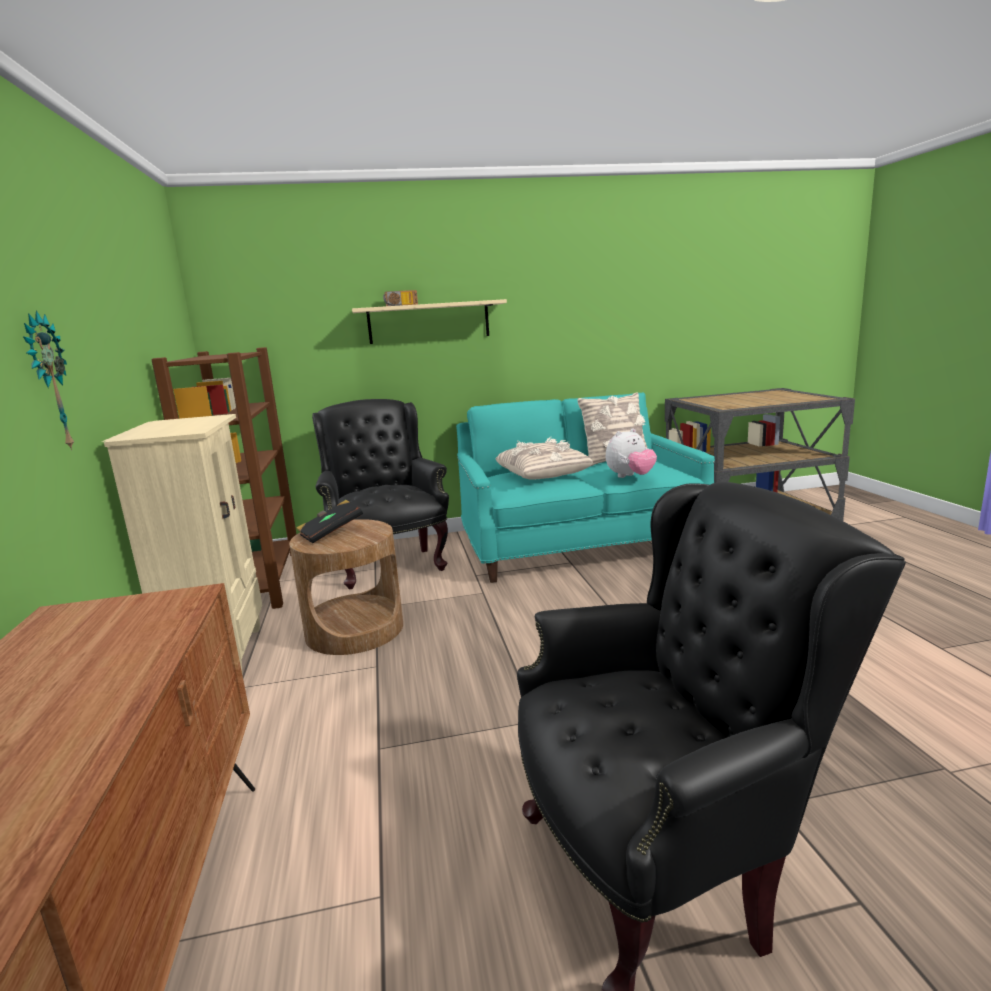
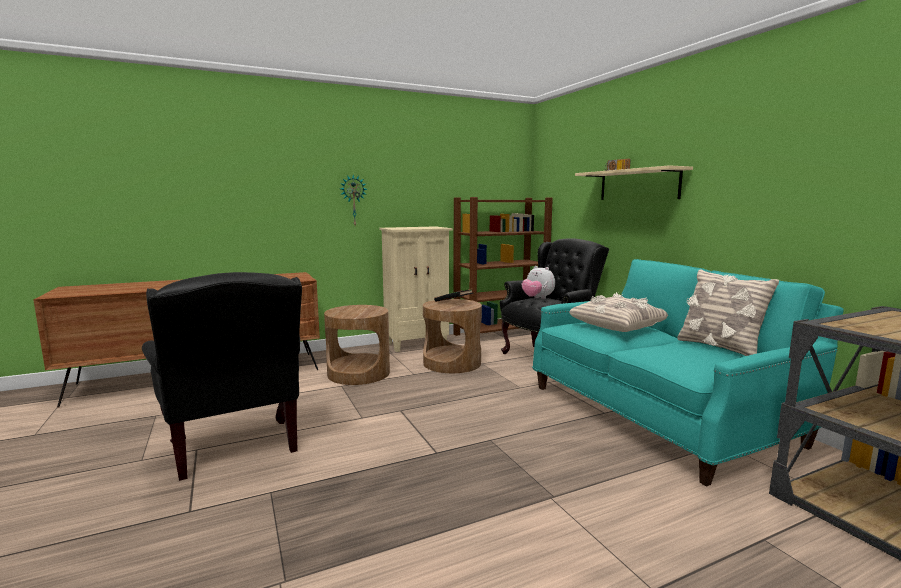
camera: 75 degrees right, 5 degrees down
plush toy [606,428,657,478] -> plush toy moved to [522,266,555,299]
none -> brown side table [324,305,390,385]

